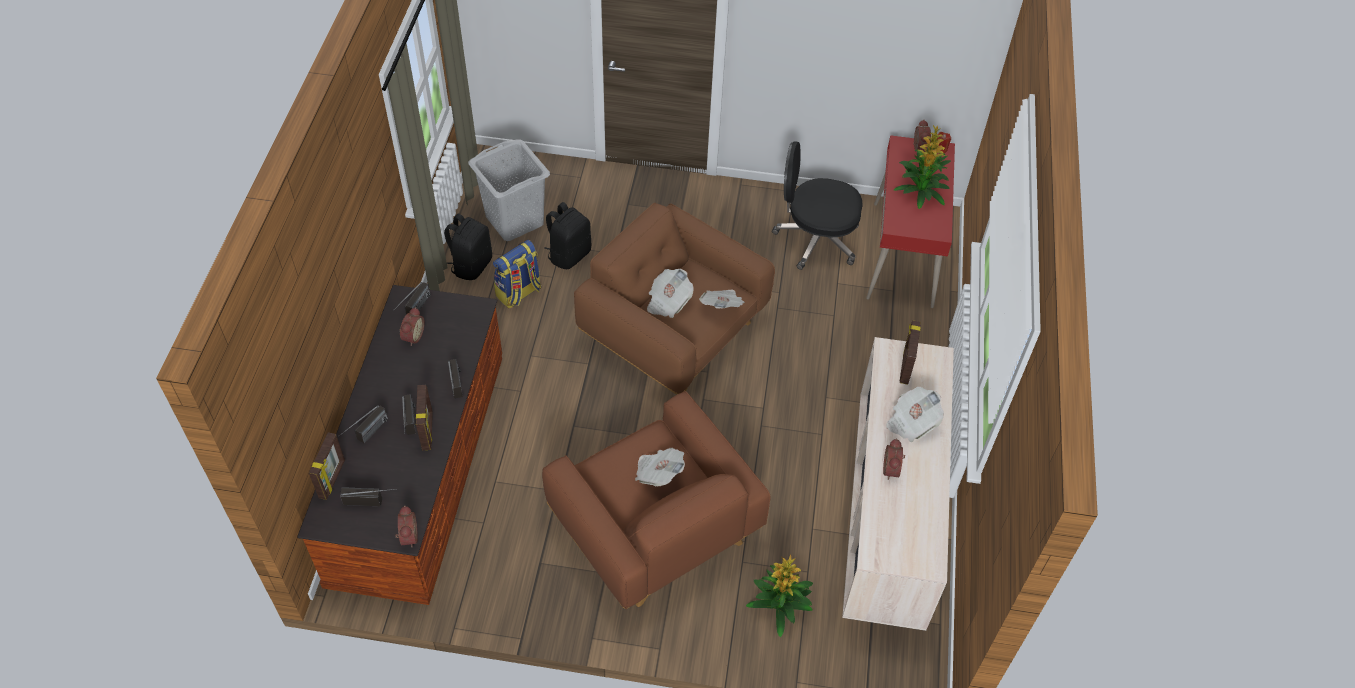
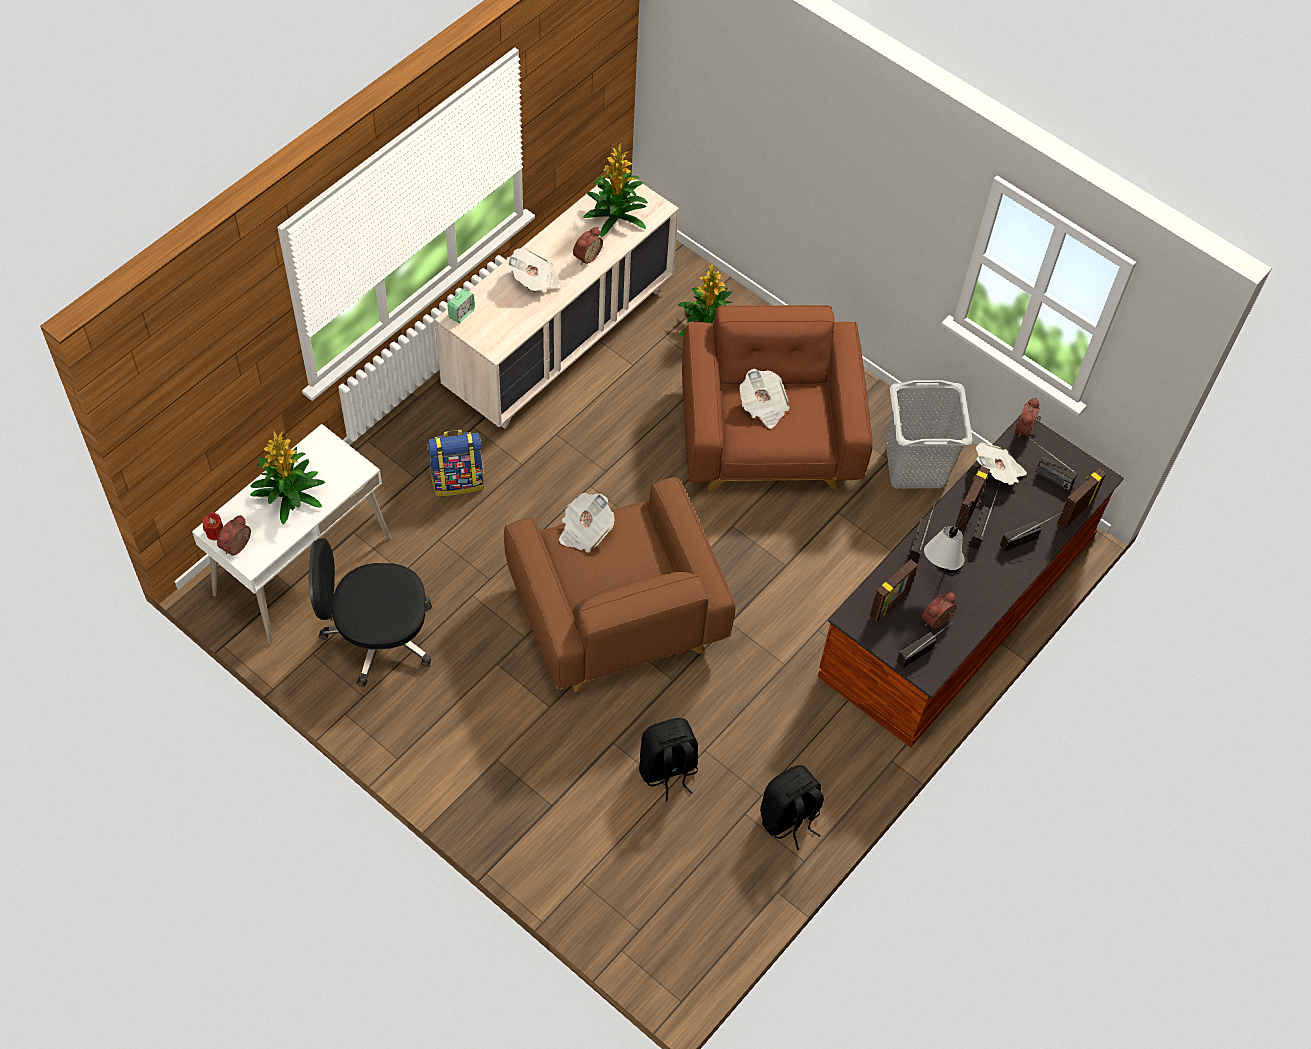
camera: 150 degrees left, 5 degrees up
grey laundry basket [468,139,550,241] -> grey laundry basket moved to [886,380,973,489]
backpack [493,240,541,308] -> backpack moved to [427,430,484,496]
newspaper [647,269,694,318] -> newspaper moved to [976,442,1027,485]
black office chair [772,141,863,270] -> black office chair turned 135 degrees clockwise [309,538,432,687]
red desk [866,135,955,308] -> white desk [192,424,390,644]
picture frame [900,320,921,385] -> picture frame moved to [870,559,918,622]
none -> alarm clock [447,289,475,323]
none -> potted plant [583,143,648,237]
none -> table lamp [924,501,974,573]

